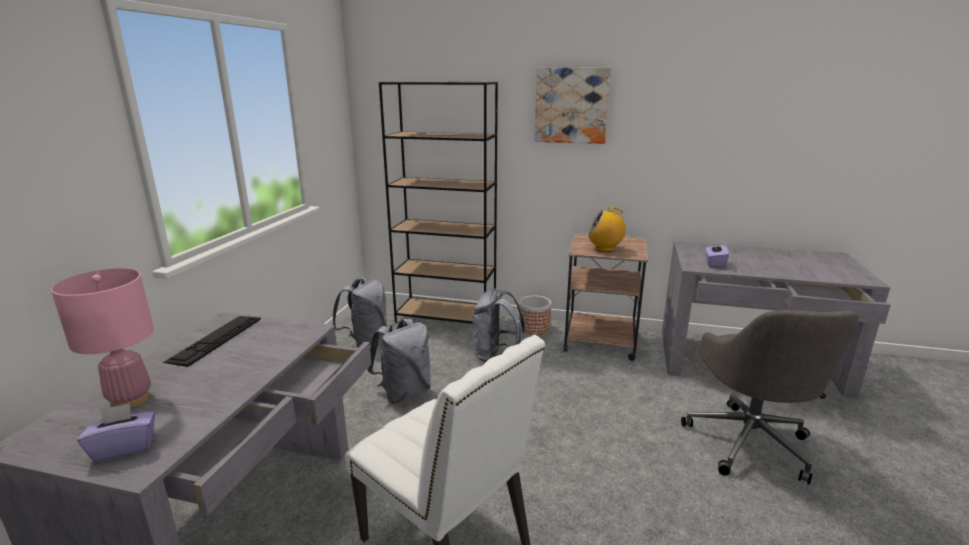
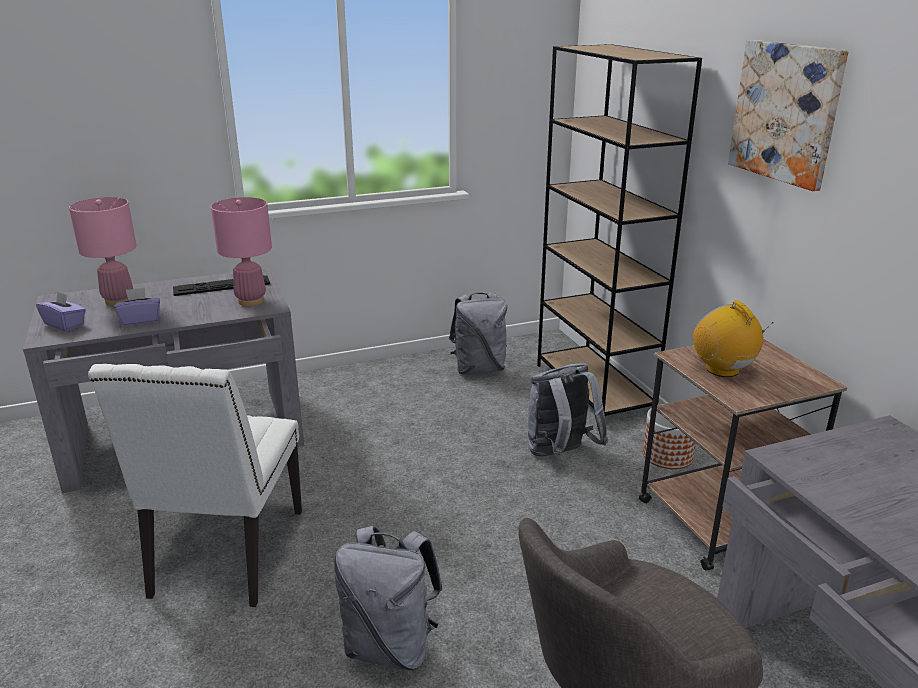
camera: 55 degrees right, 5 degrees up
grey backpack [367,319,431,404] -> grey backpack moved to [334,526,443,670]
purple tissue box [705,243,729,268] -> purple tissue box moved to [114,288,160,326]
none -> pink table lamp [211,197,272,306]

